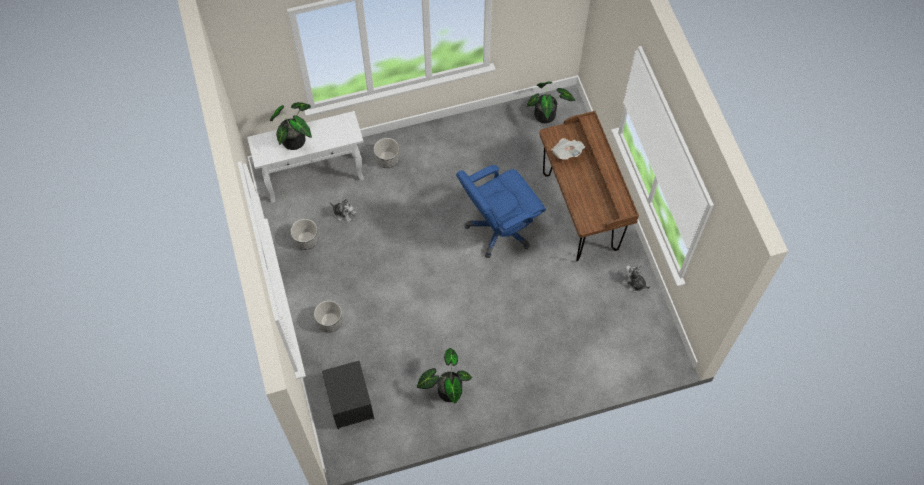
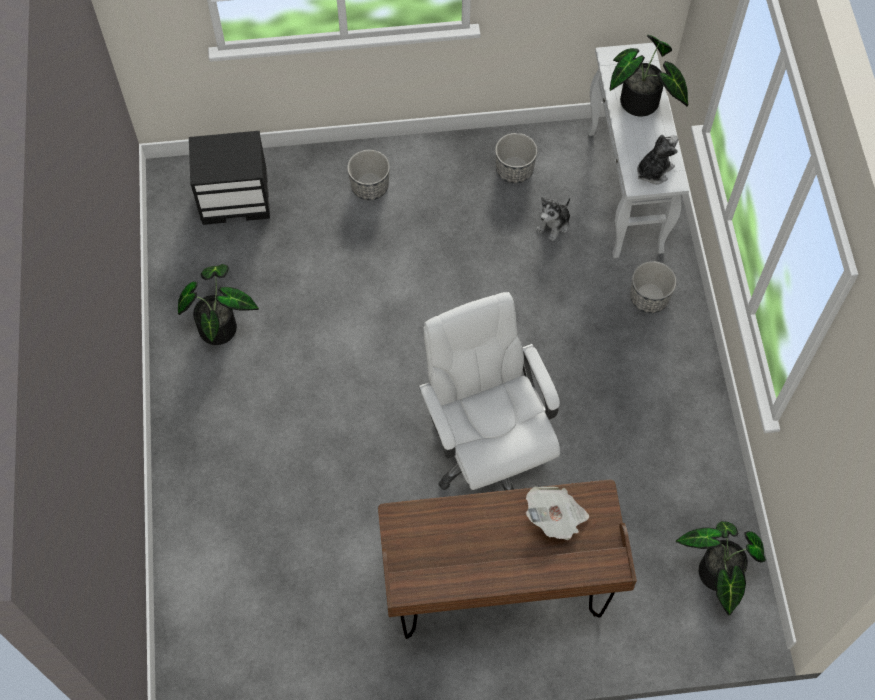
camera: 100 degrees right, 0 degrees up
blue office chair [456,165,546,258] -> white office chair [418,292,560,491]
plush toy [622,263,650,292] -> plush toy moved to [637,134,678,184]

